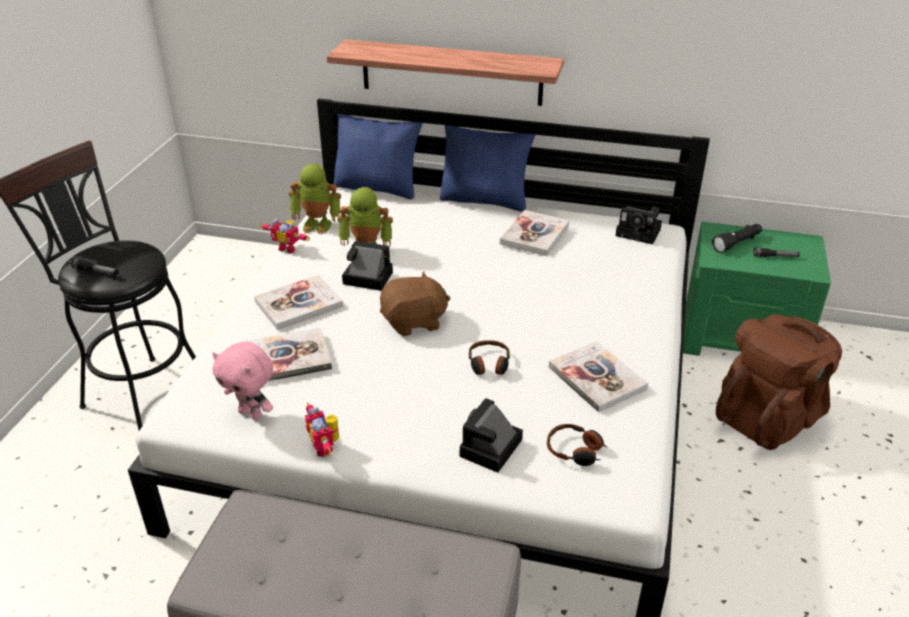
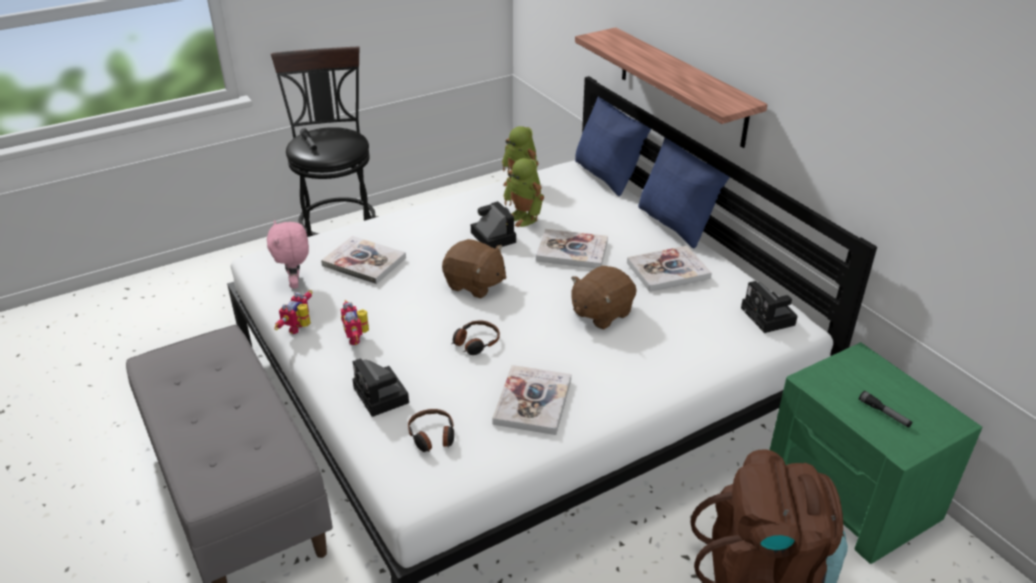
camera: 45 degrees right, 0 degrees up
book [254,275,343,330] -> book moved to [536,229,608,268]
toy robot [260,219,310,253] -> toy robot moved to [341,300,369,345]
camera [460,398,523,473] -> camera turned 105 degrees counterclockwise [352,358,409,417]
black flashlight [712,224,762,253] -> none
none -> brown plush toy [571,266,637,329]

